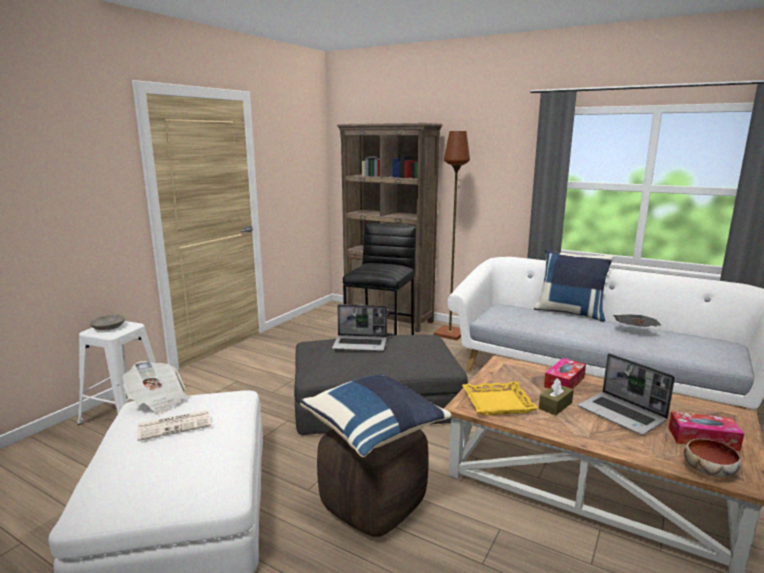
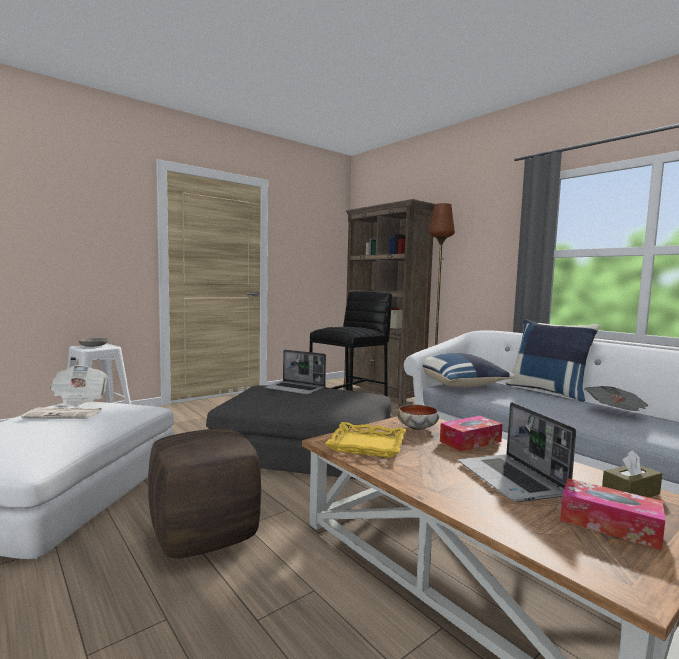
camera: 20 degrees right, 10 degrees down
blue pillow [300,374,452,457] -> blue pillow moved to [423,353,515,388]
brown tissue box [539,378,574,415] -> brown tissue box moved to [602,450,662,498]
bowl [684,439,741,477] -> bowl moved to [397,404,439,430]

